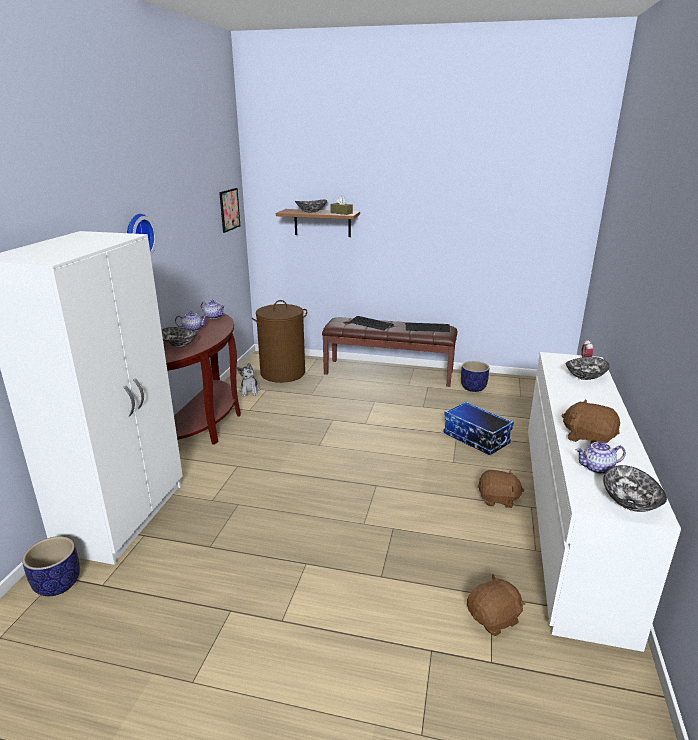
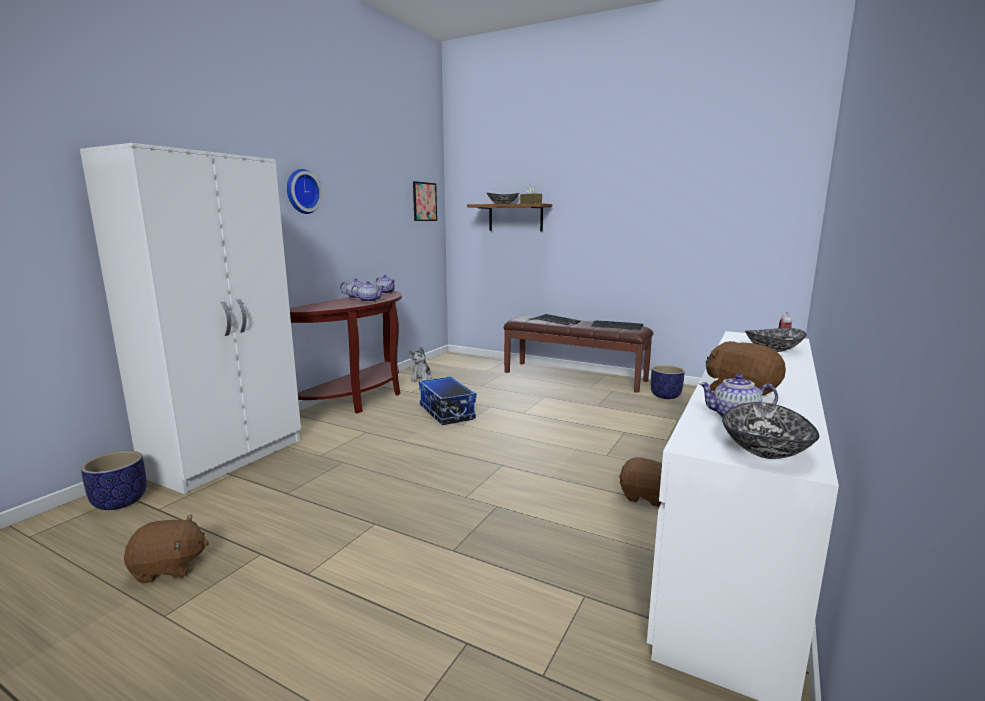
camera: 15 degrees right, 10 degrees down
bowl [162,327,197,347] -> none
brown laundry basket [252,300,307,383] -> none
storage box [443,401,514,455] -> storage box moved to [419,376,476,425]
brown plush toy [467,574,525,636] -> brown plush toy moved to [124,514,209,584]
none -> teapot [351,281,385,302]

